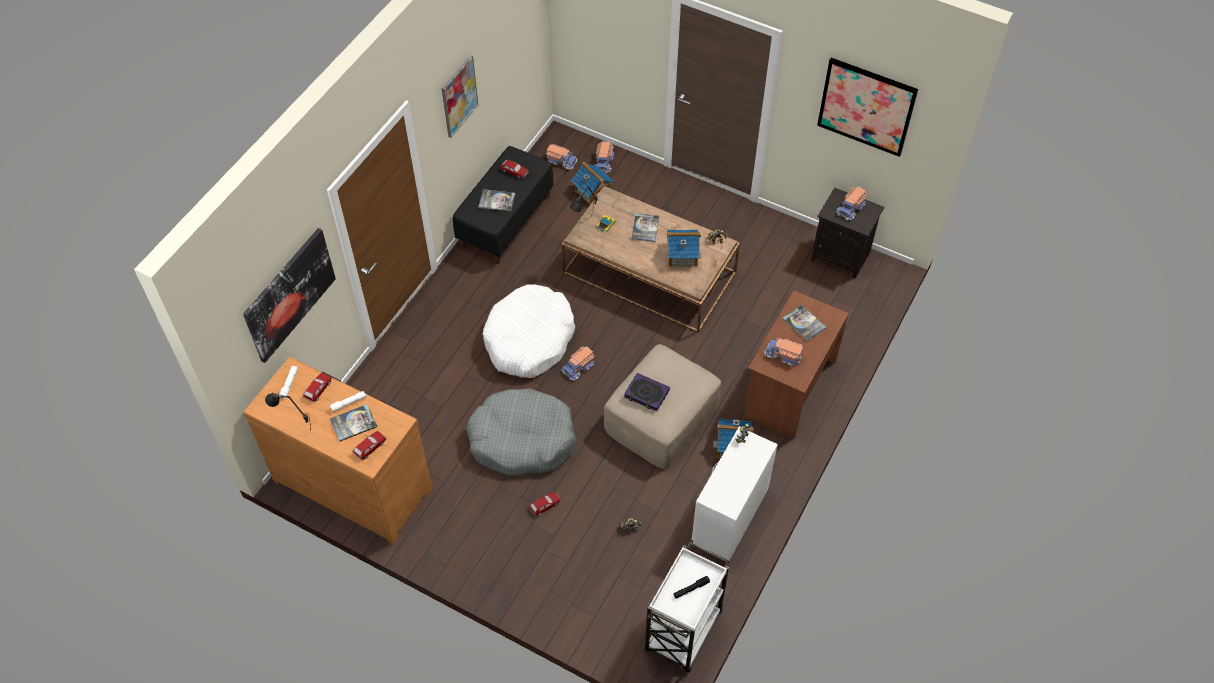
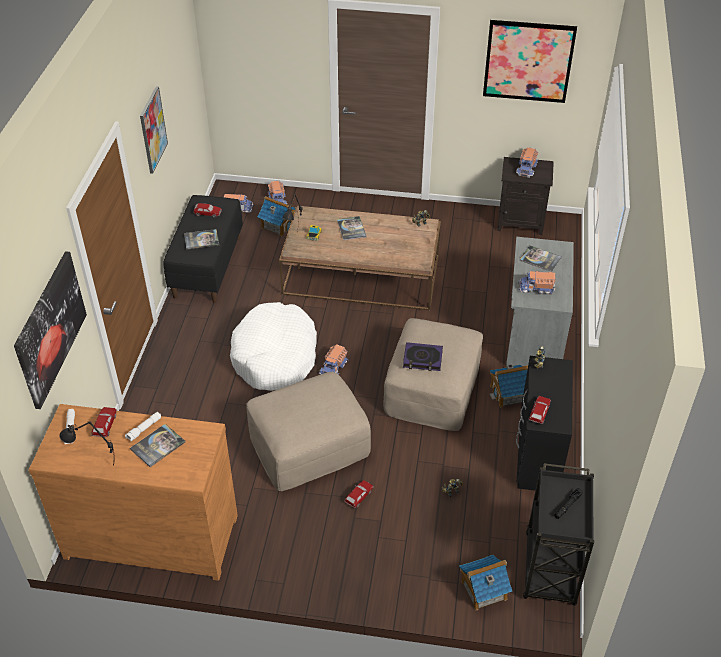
camera: 20 degrees left, 10 degrees down
toy car [352,431,387,460] -> toy car moved to [529,396,551,424]
grey dog bed [466,388,577,475] -> beige ottoman [246,372,371,491]
white cart [645,542,729,673] -> black cart [523,463,594,605]
toy house [667,230,701,267] -> toy house moved to [459,555,512,611]
white dresser [692,427,778,561] -> black dresser [516,356,573,491]
brown desk [744,290,849,439] -> grey desk [506,237,574,367]

